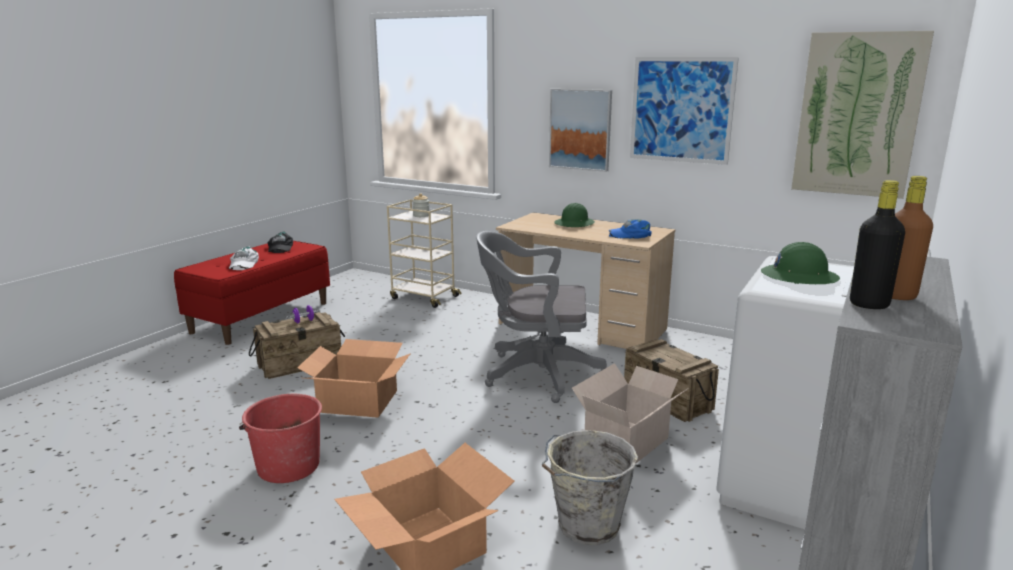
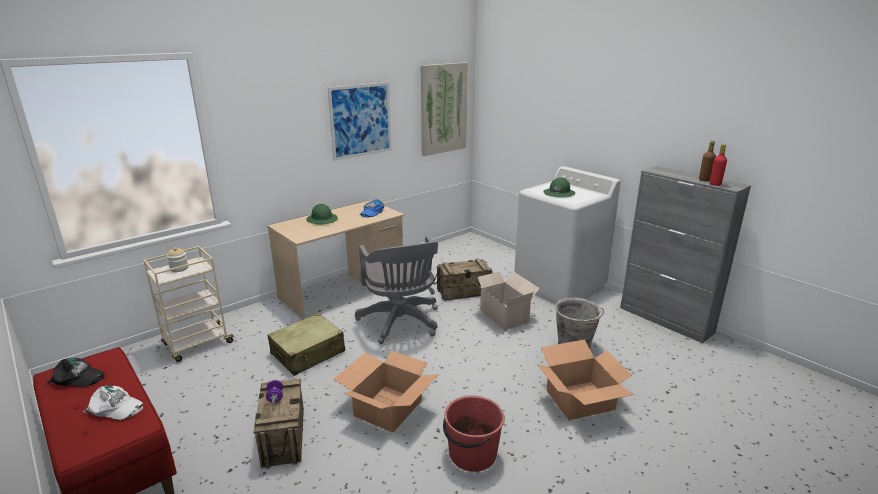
camera: 70 degrees left, 5 degrees up
grey office chair [476,231,607,403] -> grey office chair turned 45 degrees counterclockwise [355,236,438,344]
picture [549,89,612,172] -> none
black bottle [850,180,905,309] -> red bottle [710,144,727,186]
none -> beige suitcase [268,313,345,376]

